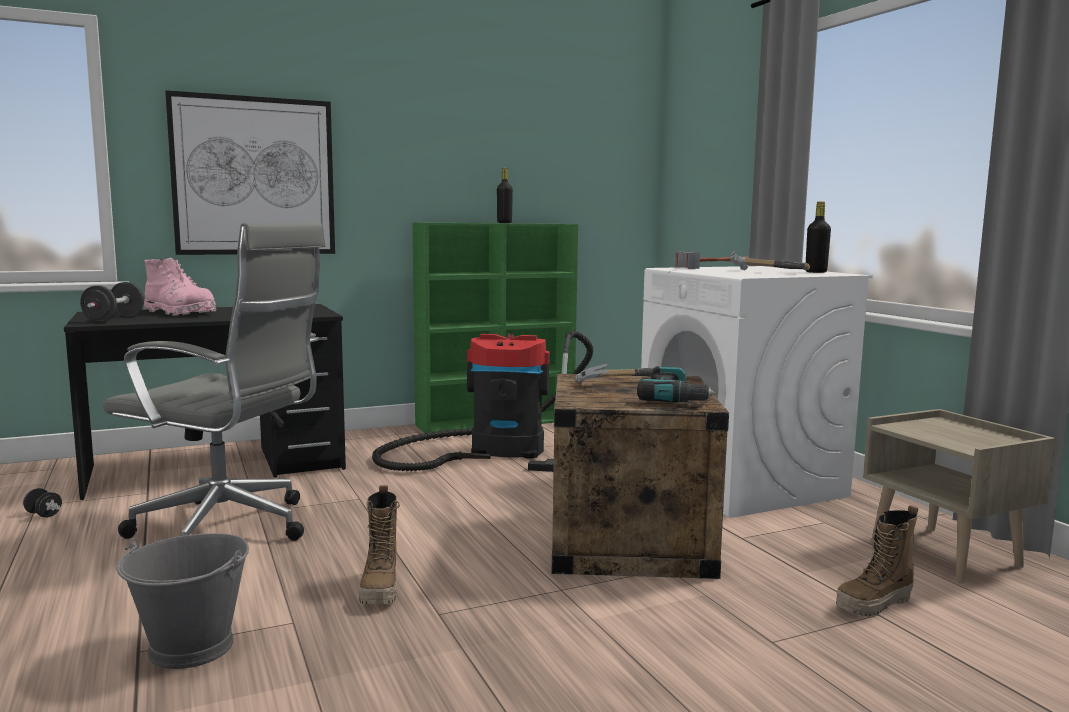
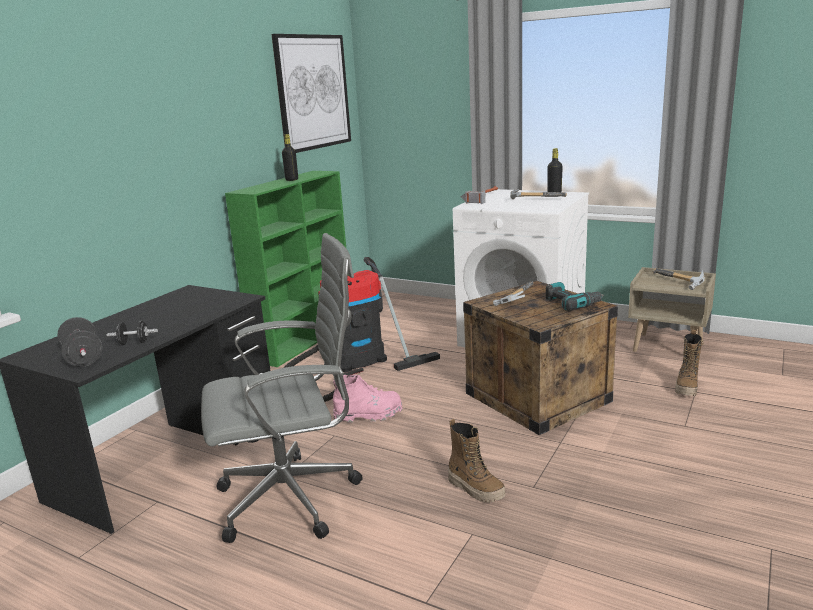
camera: 35 degrees left, 10 degrees up
black dumbbell [23,488,62,517] -> black dumbbell moved to [107,321,158,345]
grey bucket [116,533,249,669] -> none
pink boot [144,258,216,316] -> pink boot moved to [333,375,402,423]
picture [165,90,335,255] -> picture moved to [271,34,351,153]
none -> hammer [653,268,705,290]

